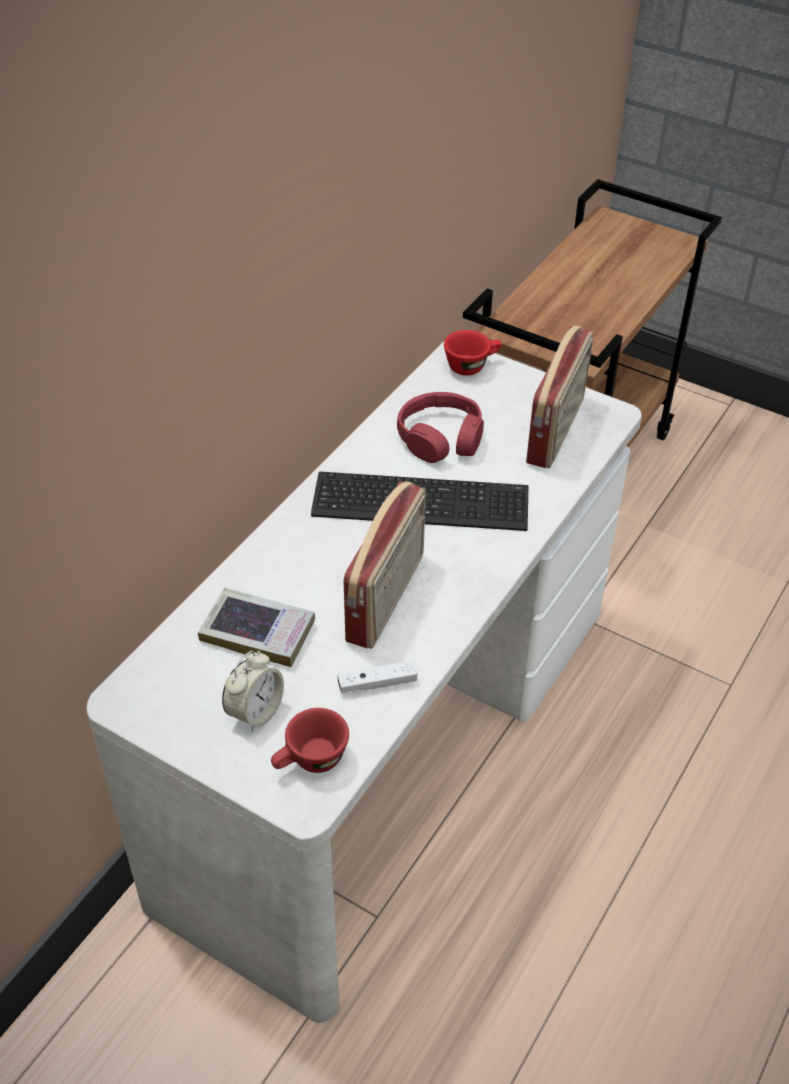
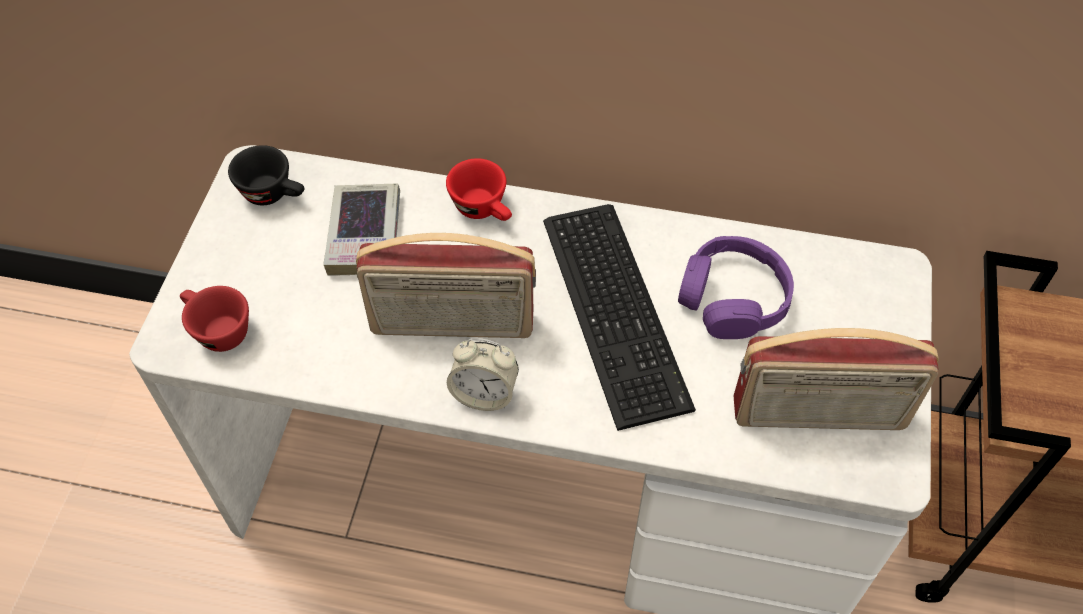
camera: 70 degrees right, 10 degrees up
alarm clock [222,650,284,732] -> alarm clock moved to [447,338,519,411]
white game controller [338,660,418,693] -> none
red headphones [397,392,484,463] -> purple headphones [678,236,794,339]
red cup [444,330,502,376] -> red cup moved to [446,158,512,221]
none -> black cup [228,145,304,205]

